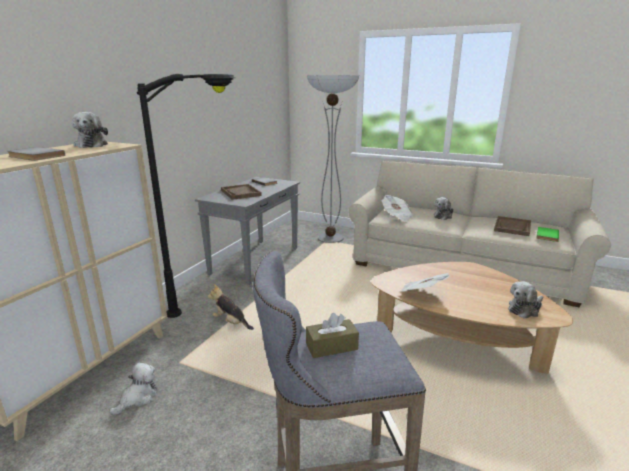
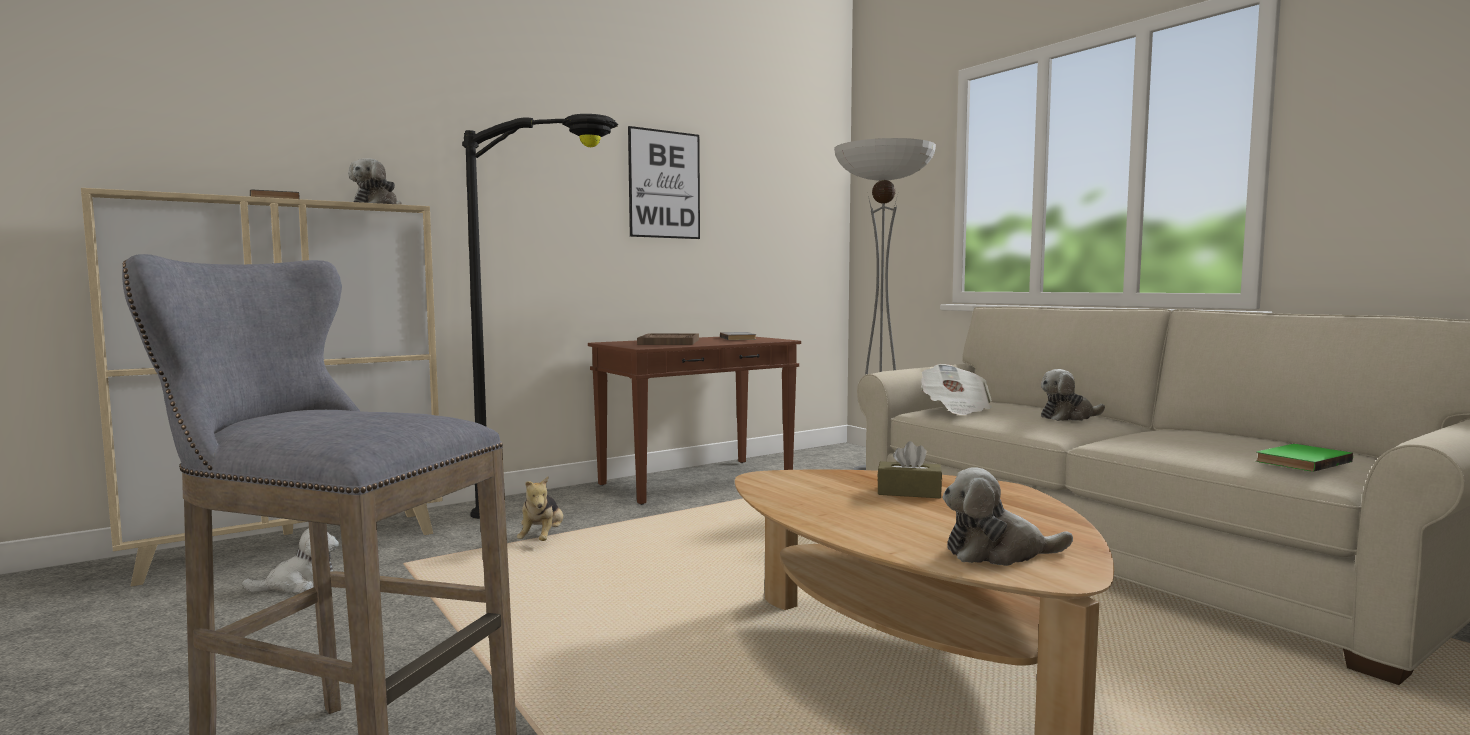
camera: 30 degrees right, 15 degrees down
grey console table [195,177,300,285] -> brown console table [588,337,801,505]
plush toy [208,284,254,330] -> plush toy turned 150 degrees counterclockwise [517,476,563,541]
brown tissue box [306,313,359,358] -> brown tissue box moved to [877,441,942,498]
newspaper [399,273,450,292] -> none
brown tray [494,216,531,236] -> none
none -> picture [628,126,700,239]

